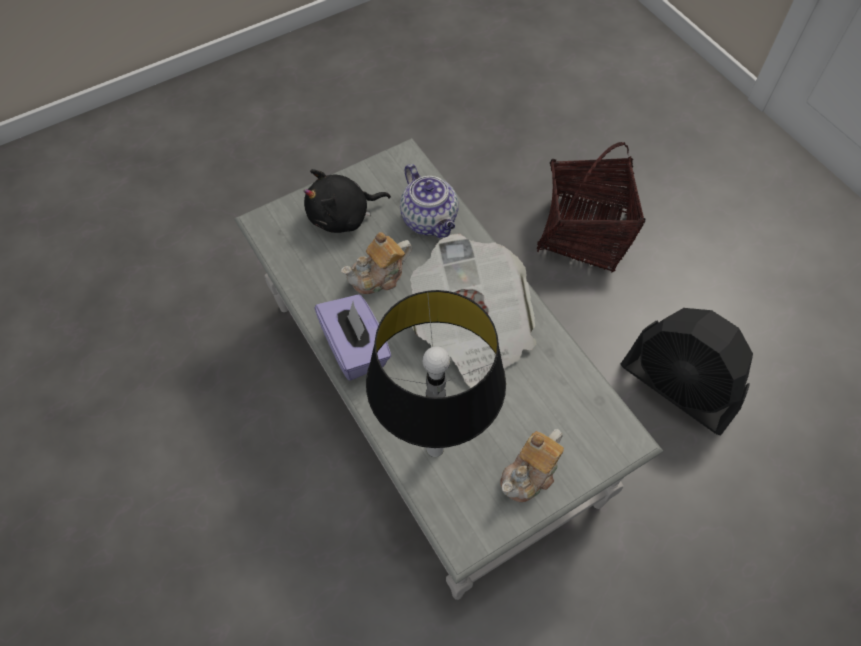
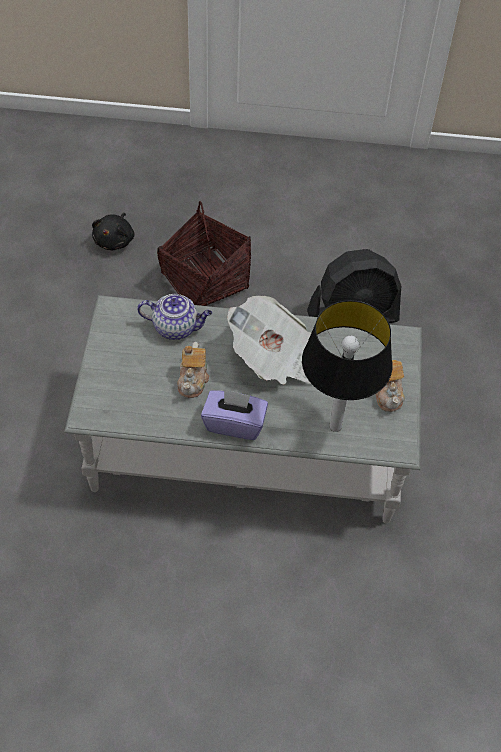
camera: 55 degrees left, 5 degrees down
black plush toy [304,169,391,233] -> black plush toy moved to [92,213,135,250]

